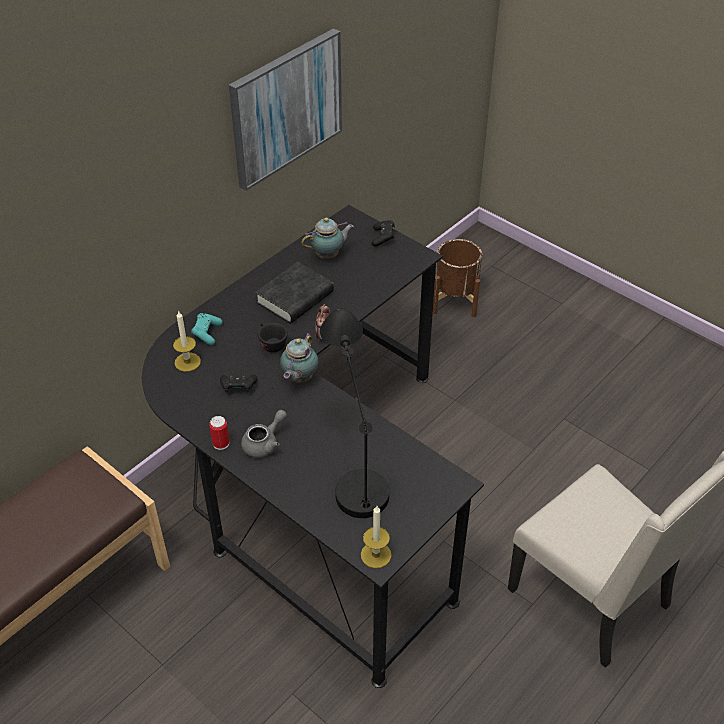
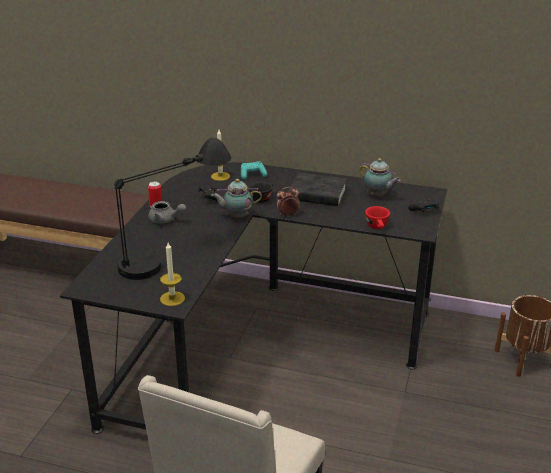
camera: 65 degrees right, 15 degrees down
picture [229,28,342,191] -> none
candle [361,506,392,568] -> candle moved to [160,242,185,306]
none -> red cup [365,206,390,229]

